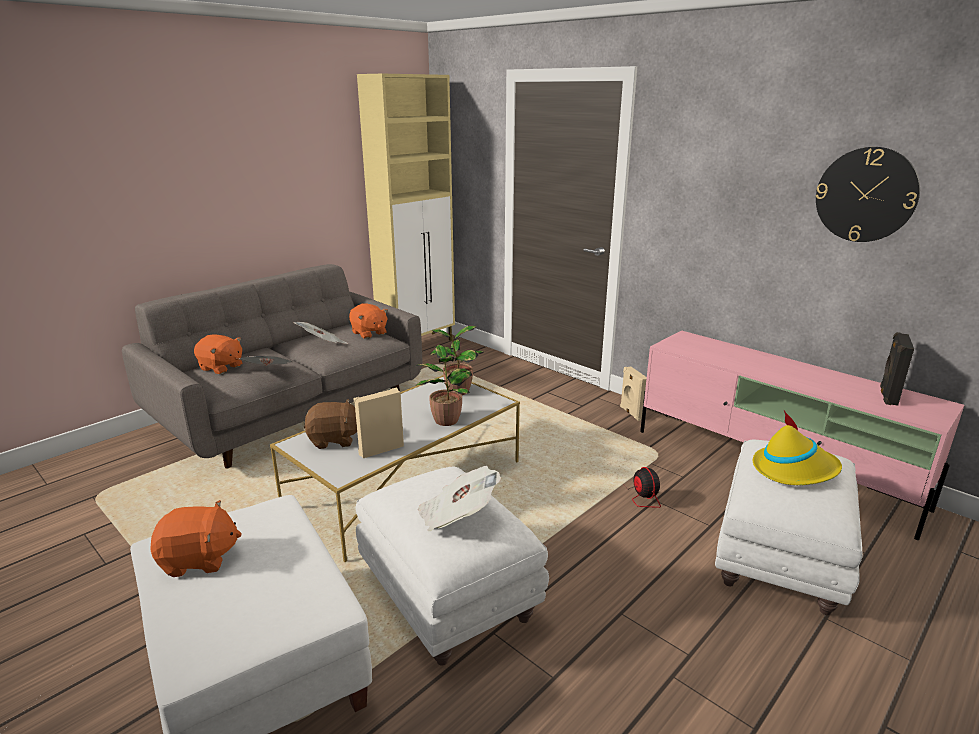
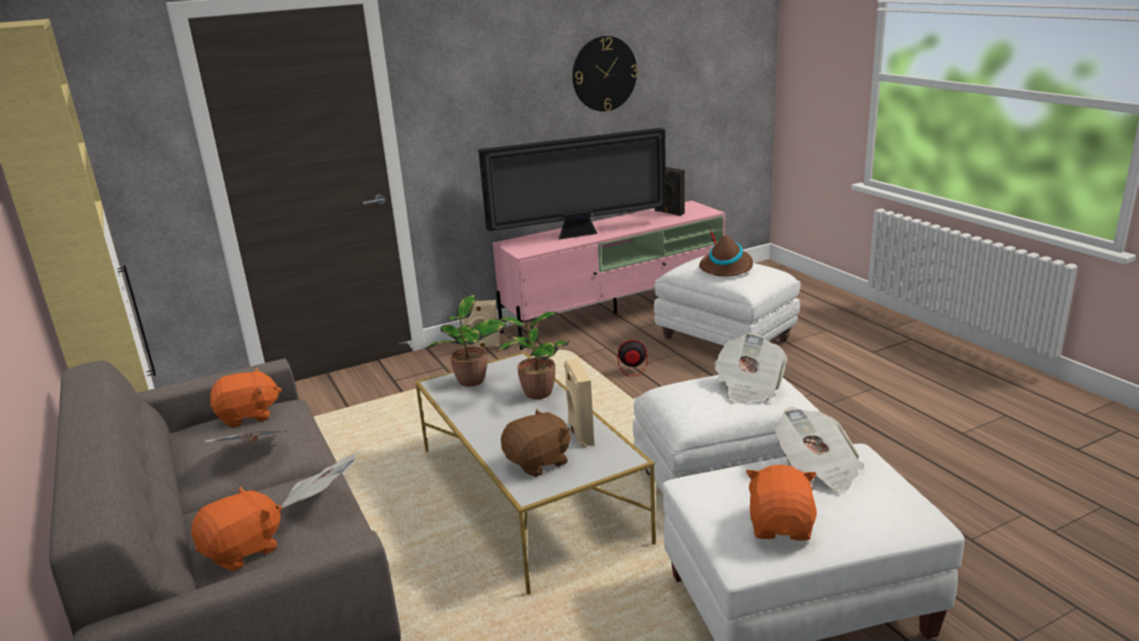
camera: 70 degrees left, 0 degrees up
brown plush toy [304,399,357,449] -> brown plush toy turned 45 degrees clockwise [501,409,571,477]
yellow hat [753,411,842,485] -> brown hat [699,230,753,277]
none -> television [478,128,666,240]
none -> newspaper [775,407,864,494]

